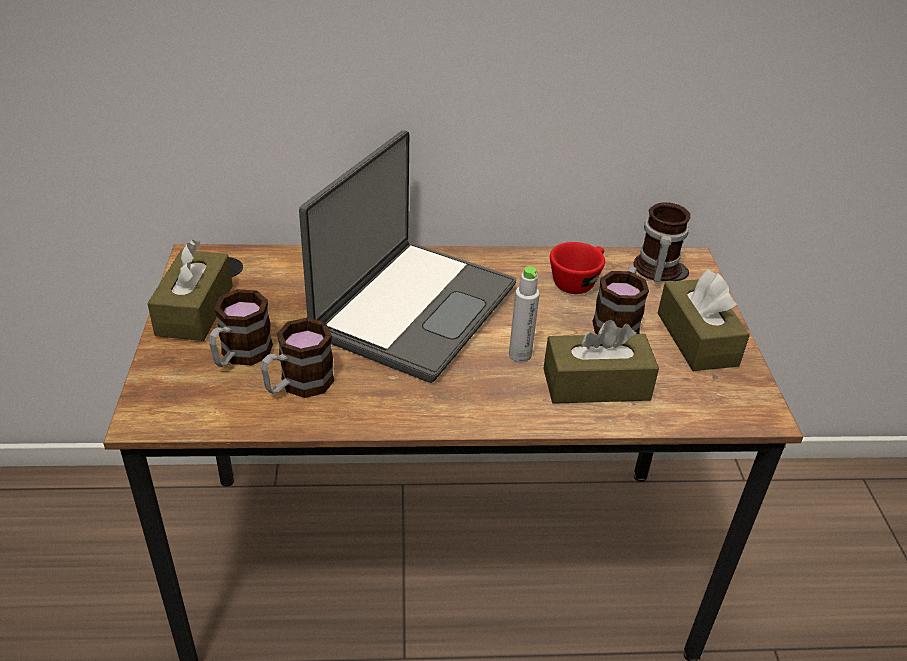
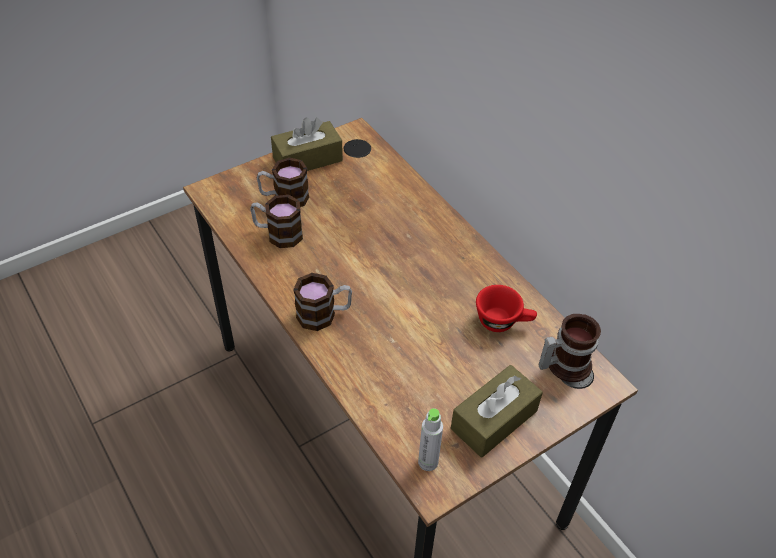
camera: 60 degrees right, 10 degrees up
laptop [299,130,516,383] -> none
grey bottle [509,266,540,363] -> grey bottle moved to [418,408,443,471]
brown tissue box [543,320,659,404] -> none
mug [592,266,649,334] -> mug moved to [293,273,352,331]

